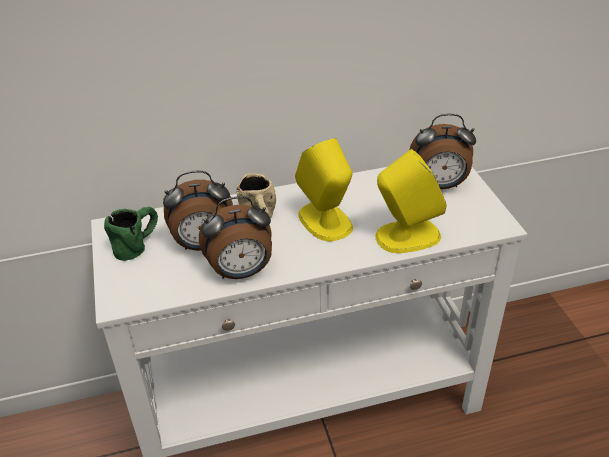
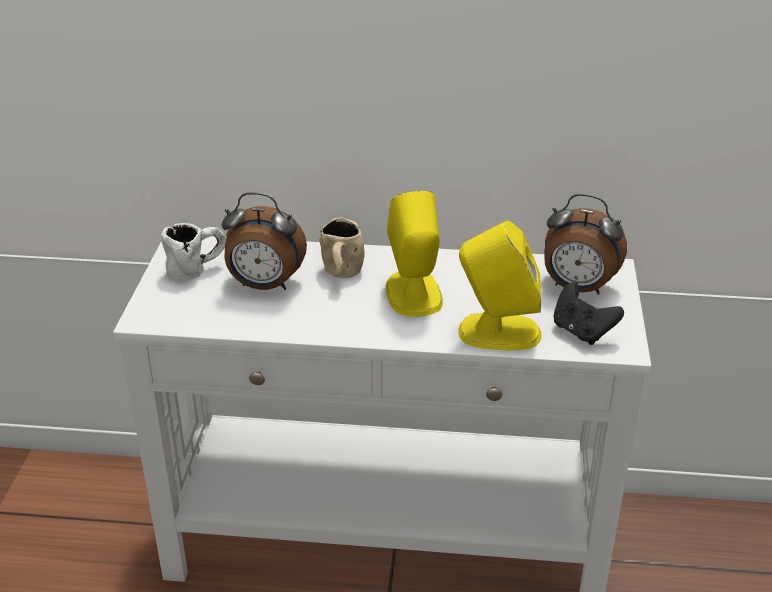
camera: 20 degrees right, 5 degrees down
green mug [104,207,158,261] -> white mug [161,223,226,281]
alarm clock [199,196,272,279] -> none
none -> black game controller [554,282,624,345]

